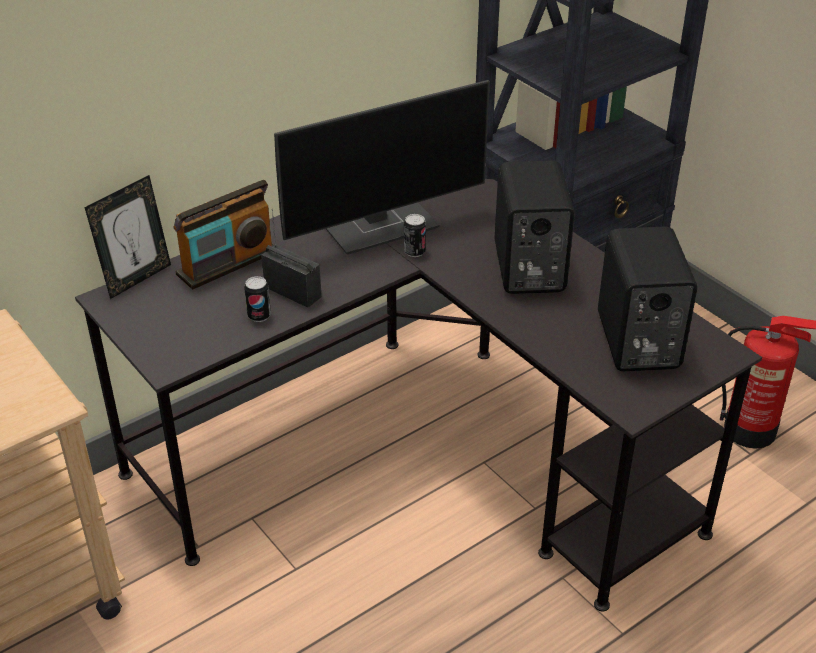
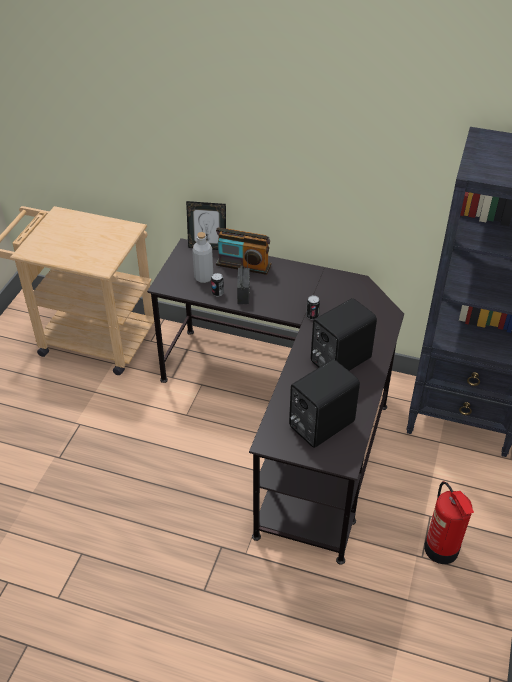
camera: 55 degrees right, 5 degrees up
monitor [274,80,490,255] -> none
none -> grey bottle [192,232,213,283]

